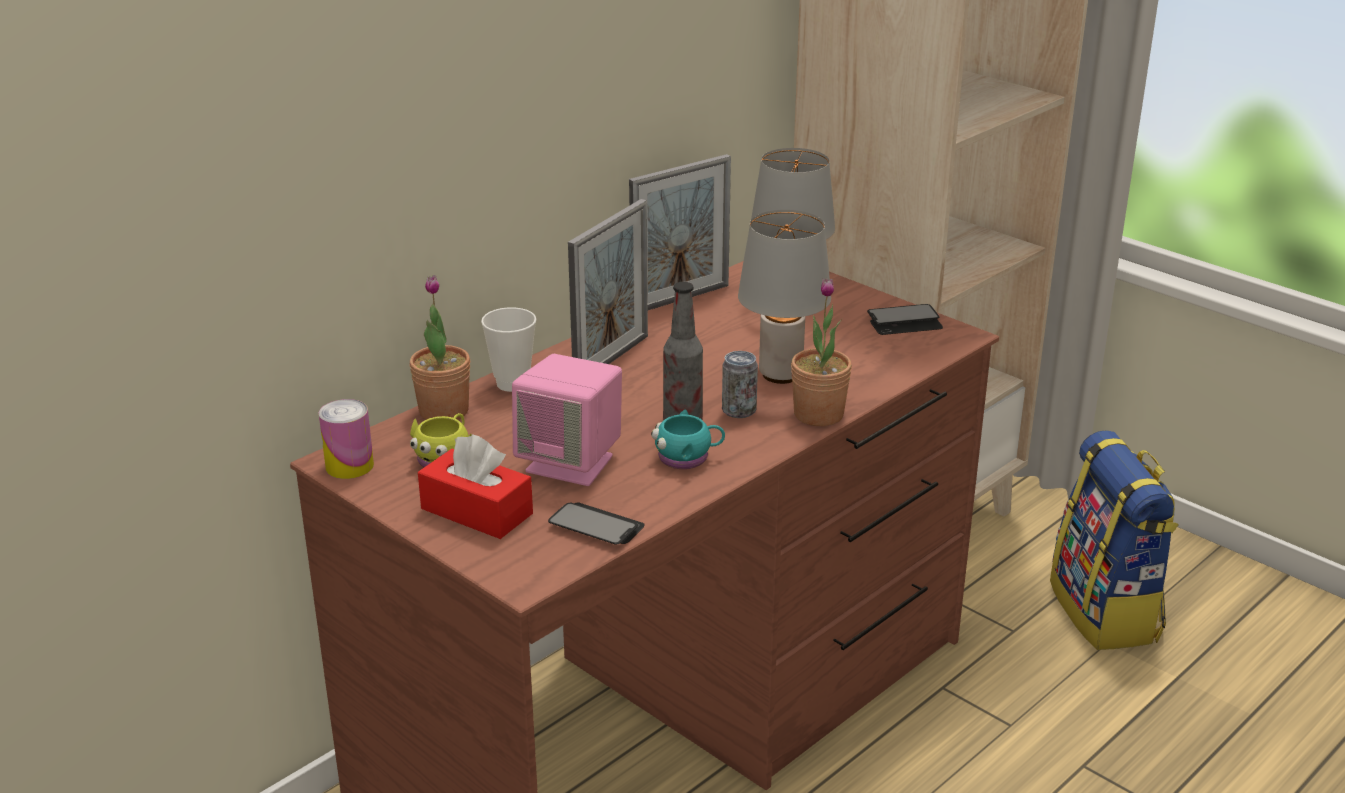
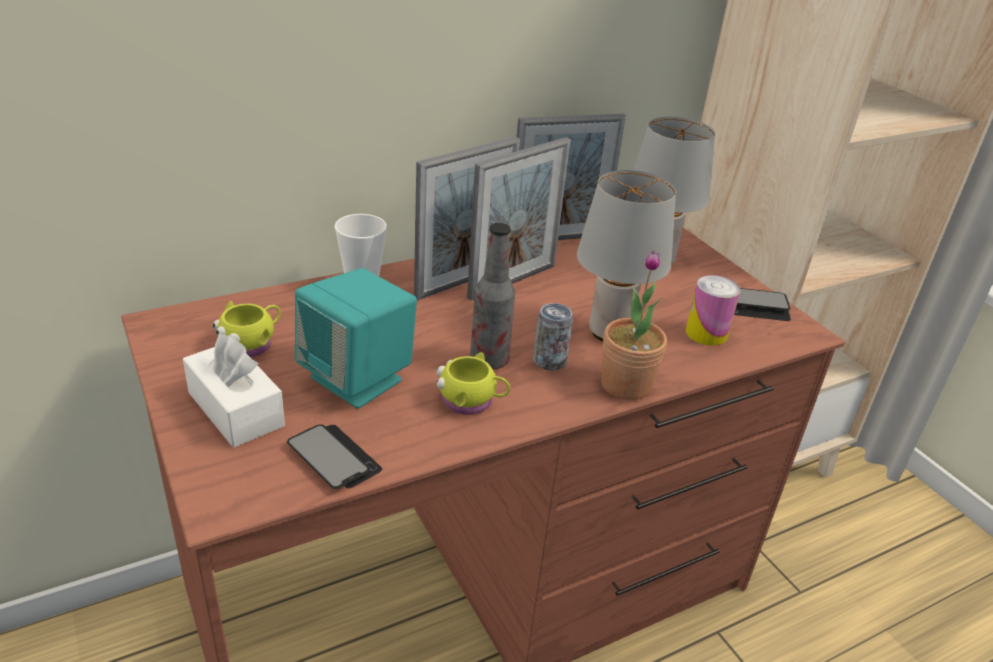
camera: 15 degrees right, 5 degrees up
can [319,399,374,479] -> can moved to [686,275,741,346]
potted plant [409,275,470,420] -> none
red tissue box [418,434,533,539] -> white tissue box [183,334,285,448]
pink speaker [512,354,622,486] -> turquoise speaker [295,268,417,409]
turquoise mug [651,410,725,469] -> yellow mug [437,352,510,415]
backpack [1050,430,1179,650] -> none
none -> picture frame [467,137,571,301]

